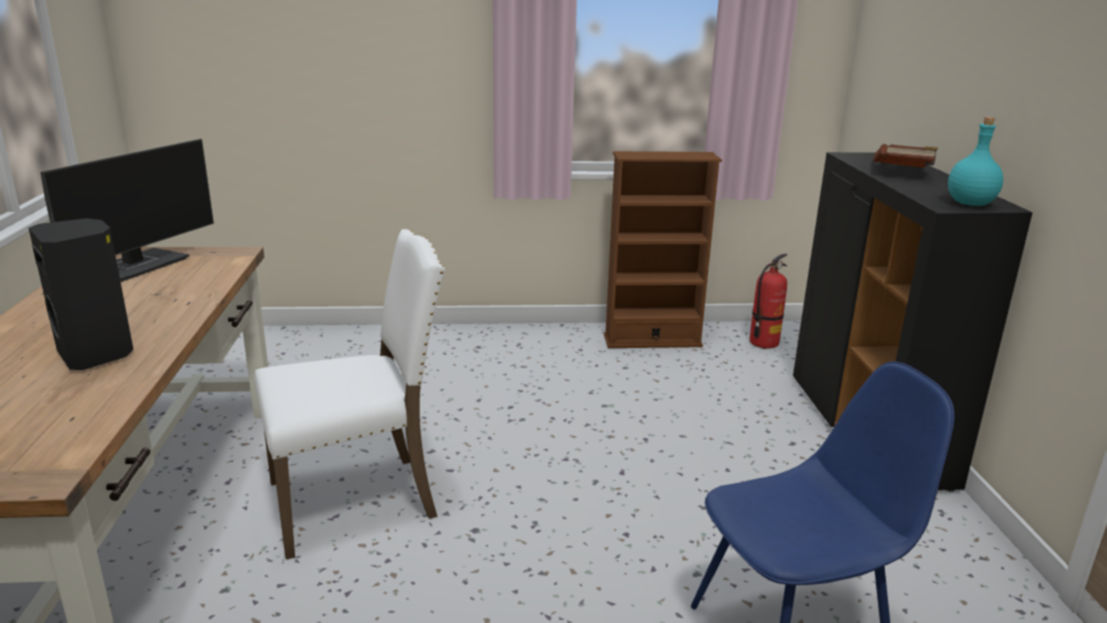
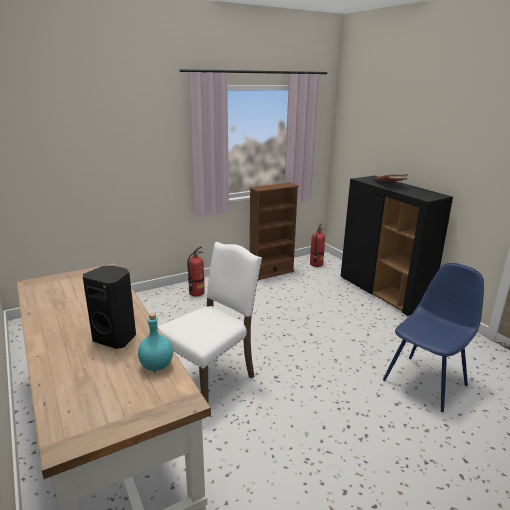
camera: 25 degrees left, 0 degrees up
monitor [41,139,214,282] -> none
turquoise bottle [948,117,1003,206] -> turquoise bottle moved to [138,313,173,371]
none -> fire extinguisher [187,246,205,296]

